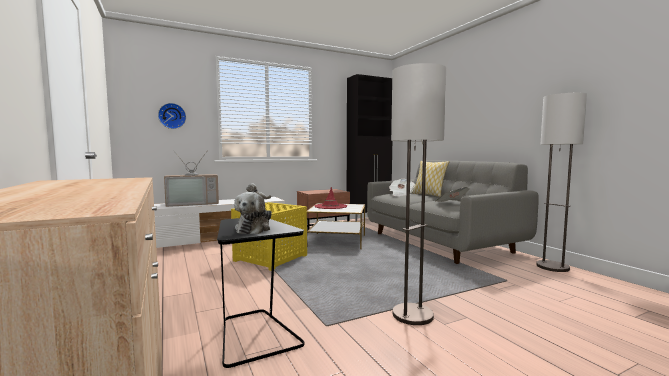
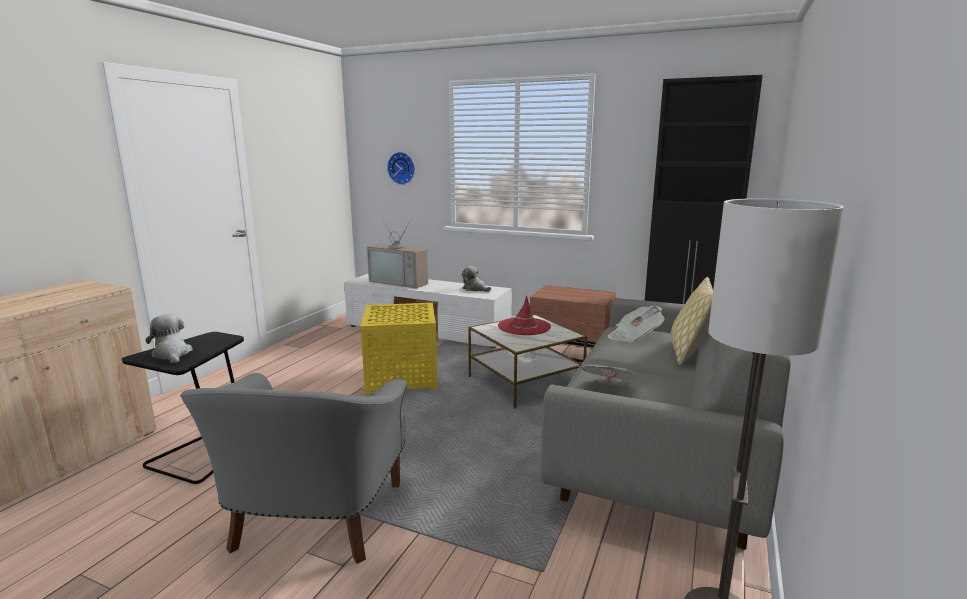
camera: 50 degrees right, 10 degrees up
plush toy [234,192,272,234] -> plush toy turned 90 degrees clockwise [146,314,193,363]
floor lamp [391,63,446,325] -> grey armchair [180,373,407,564]

